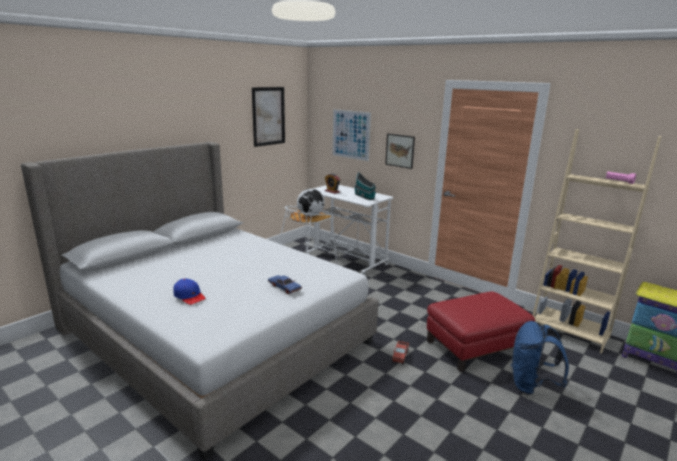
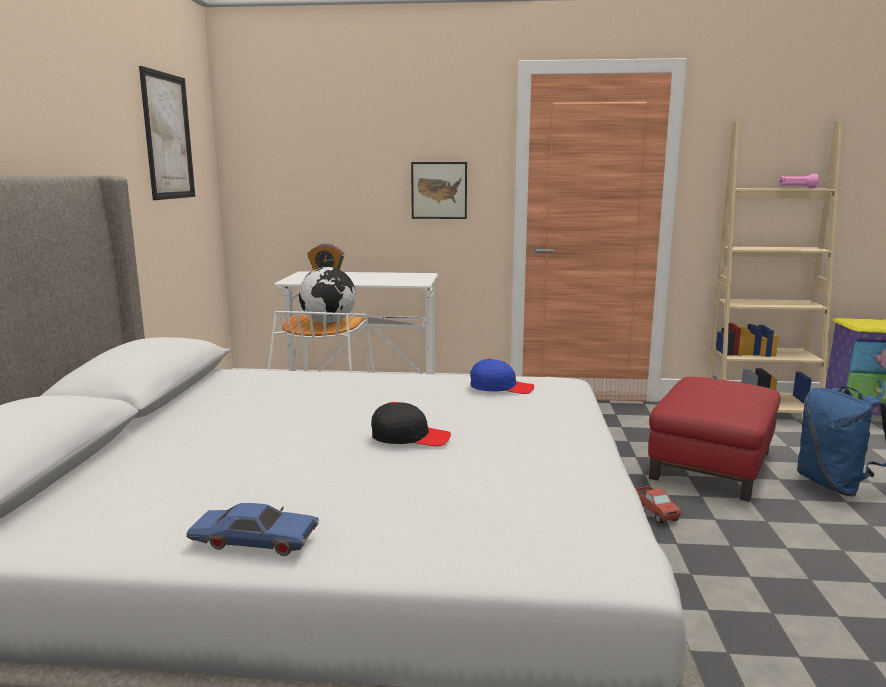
camera: 35 degrees left, 5 degrees down
blue cap [173,279,206,305] -> blue cap moved to [470,358,534,394]
blue toy car [268,275,302,294] -> blue toy car moved to [186,503,319,556]
picture [333,109,371,161] -> none
toy house [354,171,377,200] -> none
none -> black cap [371,402,451,446]

